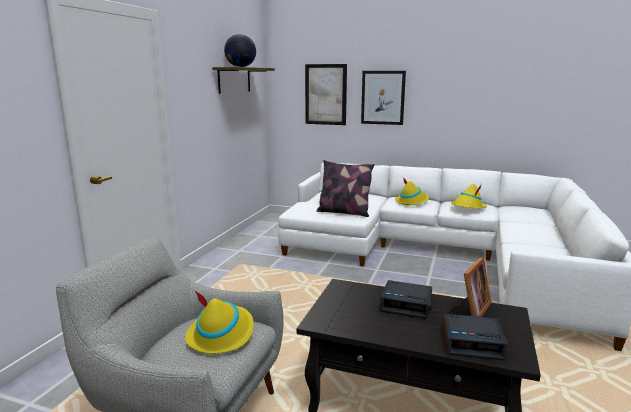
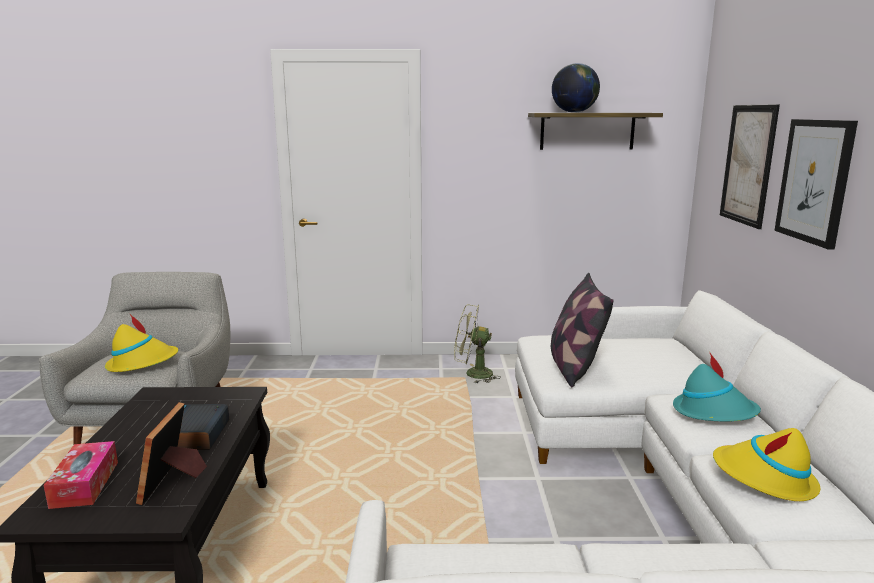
camera: 70 degrees right, 0 degrees up
yellow hat [395,177,429,205] -> turquoise hat [673,353,761,422]
alarm clock [443,314,507,360] -> tissue box [44,441,118,509]
picture frame [449,257,492,317] -> picture frame turned 75 degrees clockwise [136,402,207,505]
none -> green fan [454,304,501,383]

